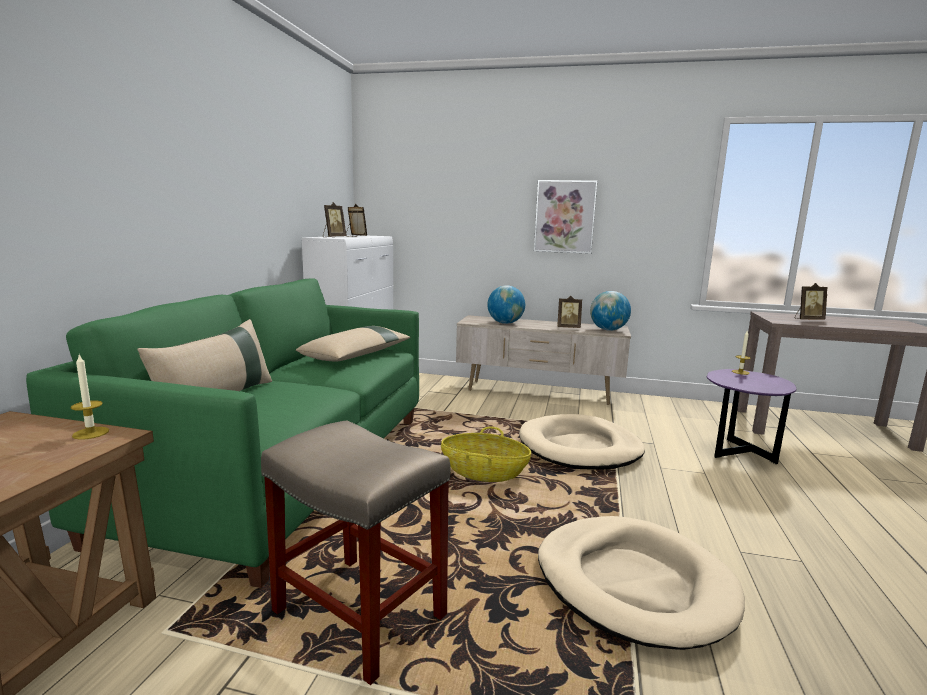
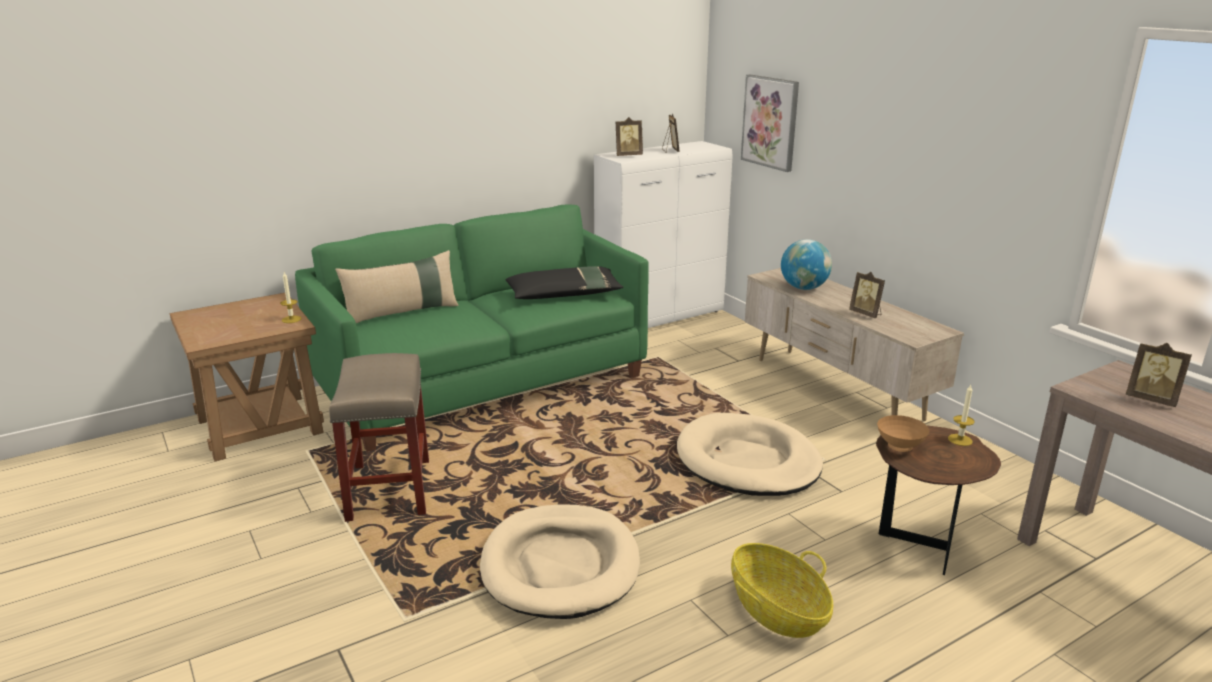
camera: 45 degrees right, 10 degrees up
beige pillow [296,326,410,361] -> black pillow [506,266,624,299]
basket [441,427,531,482] -> basket moved to [731,543,833,638]
picture [534,180,597,254] -> picture moved to [741,75,799,172]
globe [590,291,631,331] -> none
purple side table [707,369,796,464] -> brown side table [876,426,1001,575]
none -> brown bowl [877,415,929,452]

